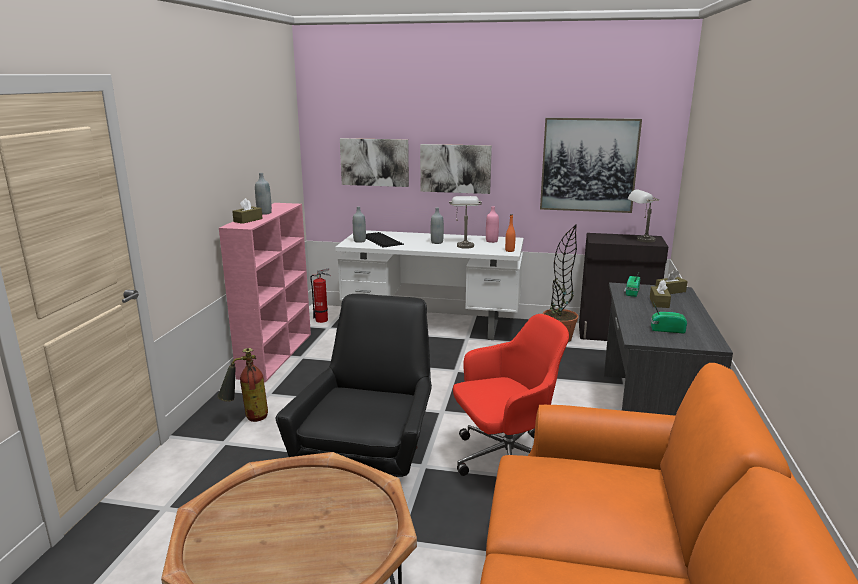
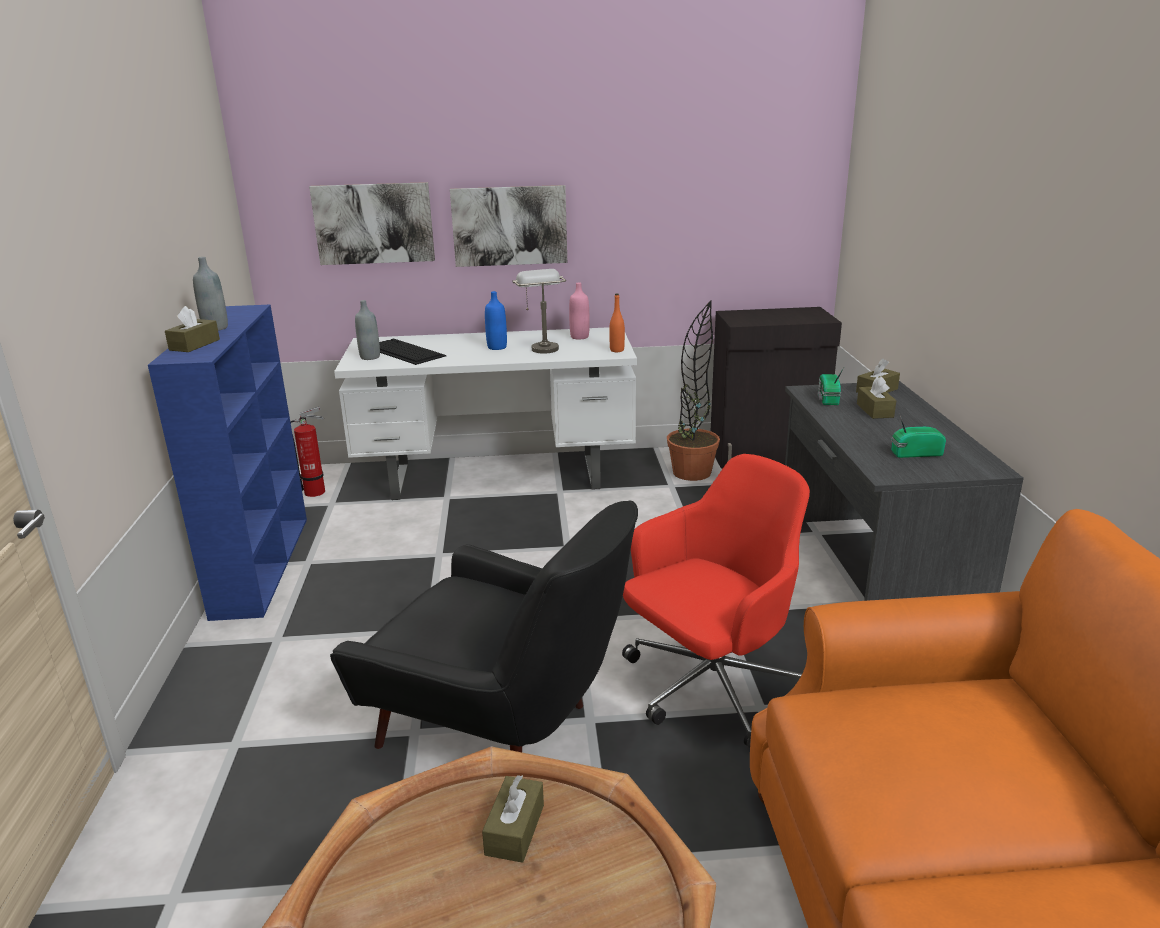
camera: 15 degrees left, 5 degrees up
fire extinguisher [217,348,268,422] -> none
pink bookcase [219,203,311,382] -> blue bookcase [148,304,307,621]
black armchair [275,294,432,477] -> black armchair turned 120 degrees clockwise [330,500,638,752]
grey bottle [431,207,444,244] -> blue bottle [485,291,507,350]
picture [540,118,642,213] -> none
grey table lamp [628,189,659,242] -> none
none -> brown tissue box [482,775,544,863]

